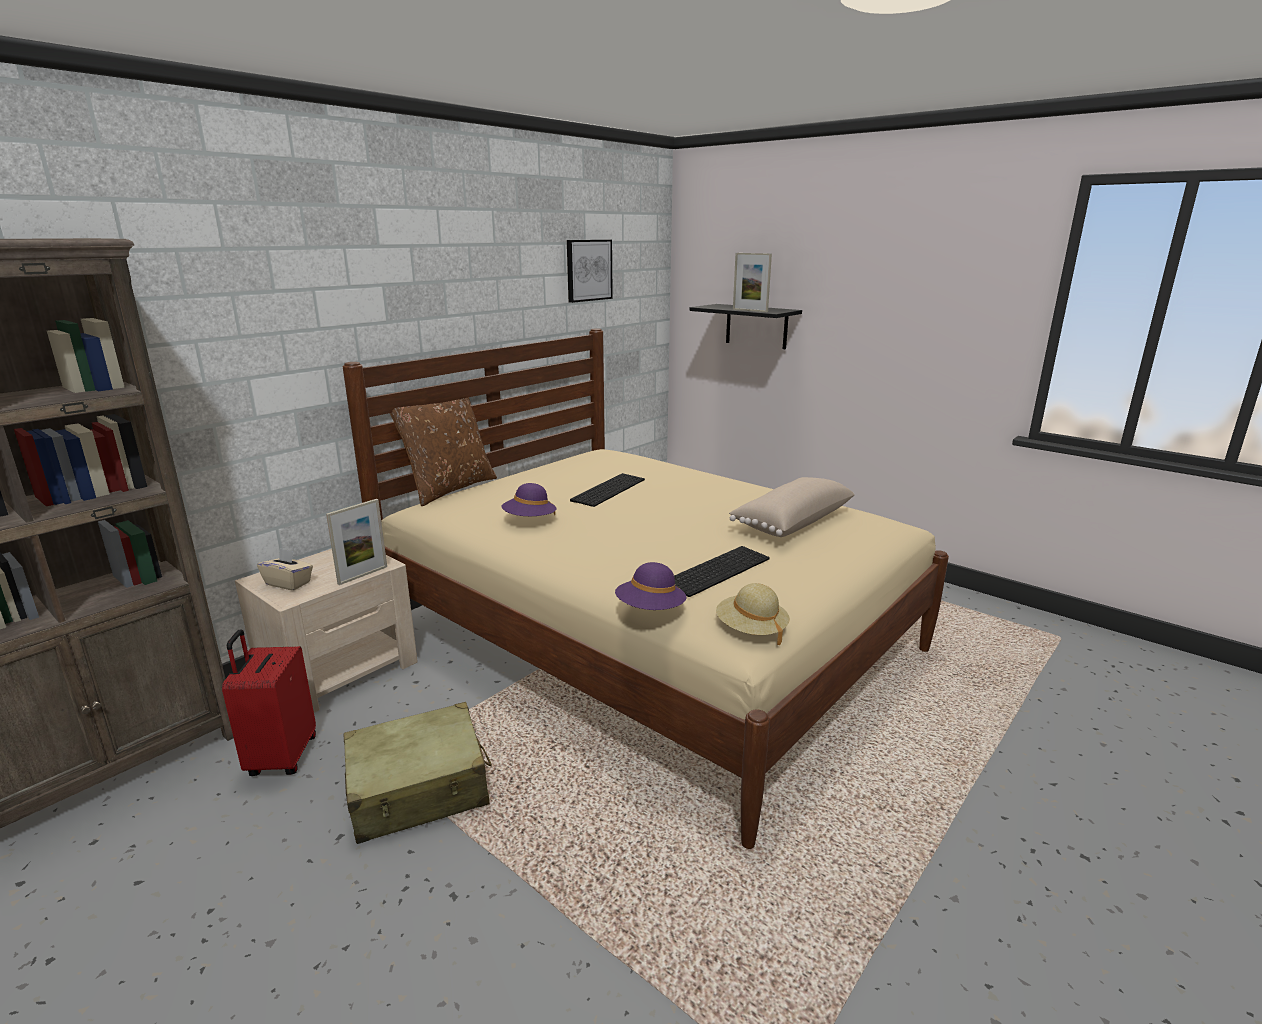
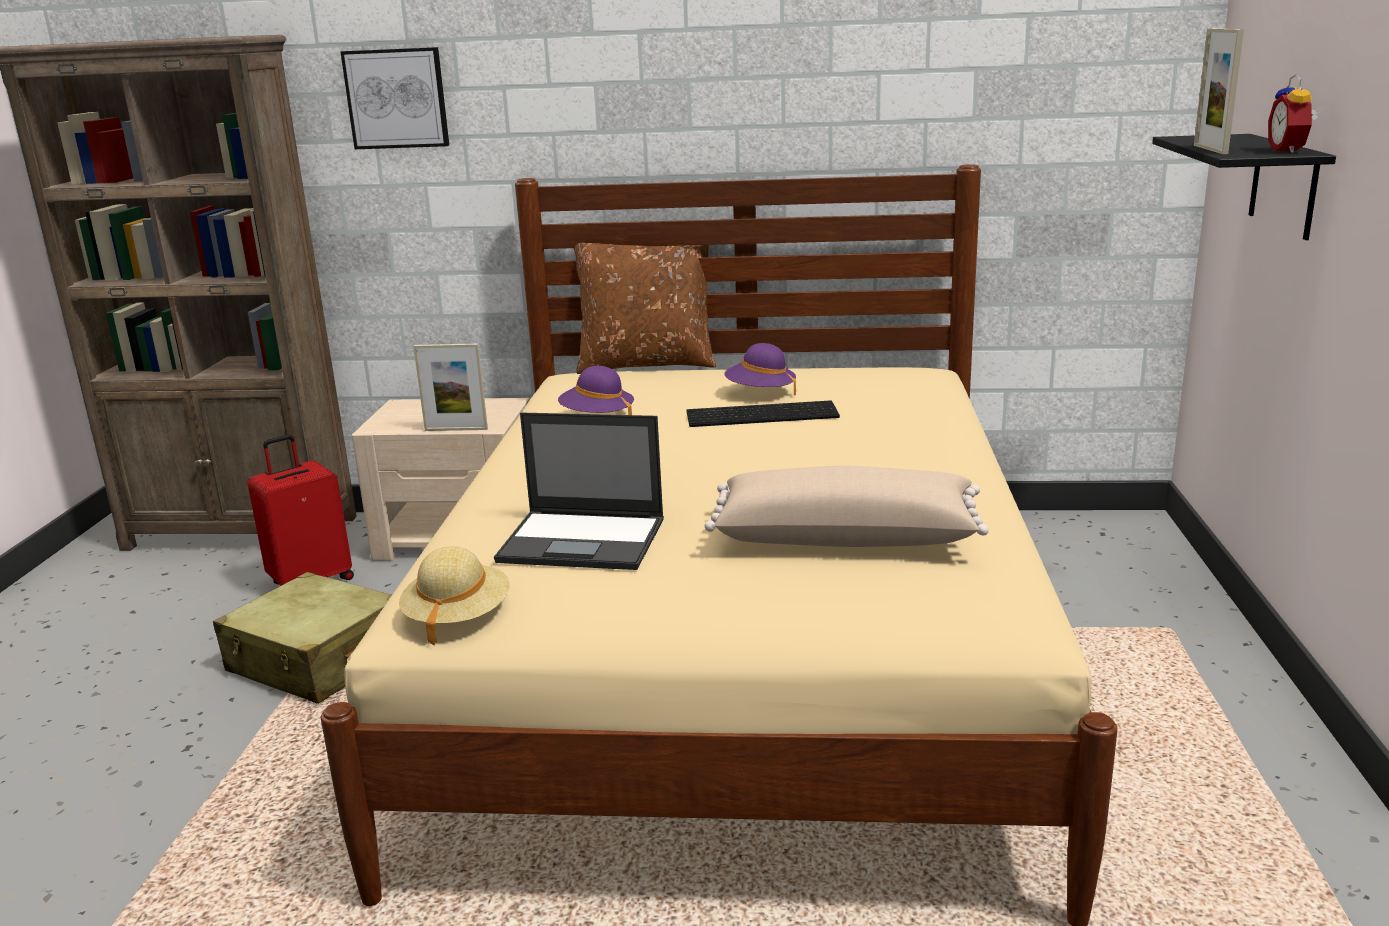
camera: 55 degrees right, 0 degrees up
beige tissue box [257,548,313,590] -> none
picture [567,240,613,303] -> picture moved to [340,47,449,149]
purple hat [615,562,686,610] -> purple hat moved to [725,343,796,396]
keyboard [674,546,770,597] -> laptop [494,412,664,570]
none -> alarm clock [1268,74,1318,153]

